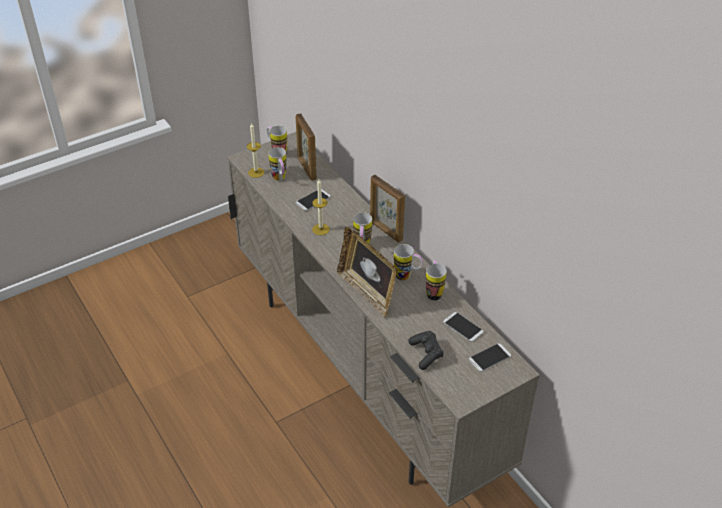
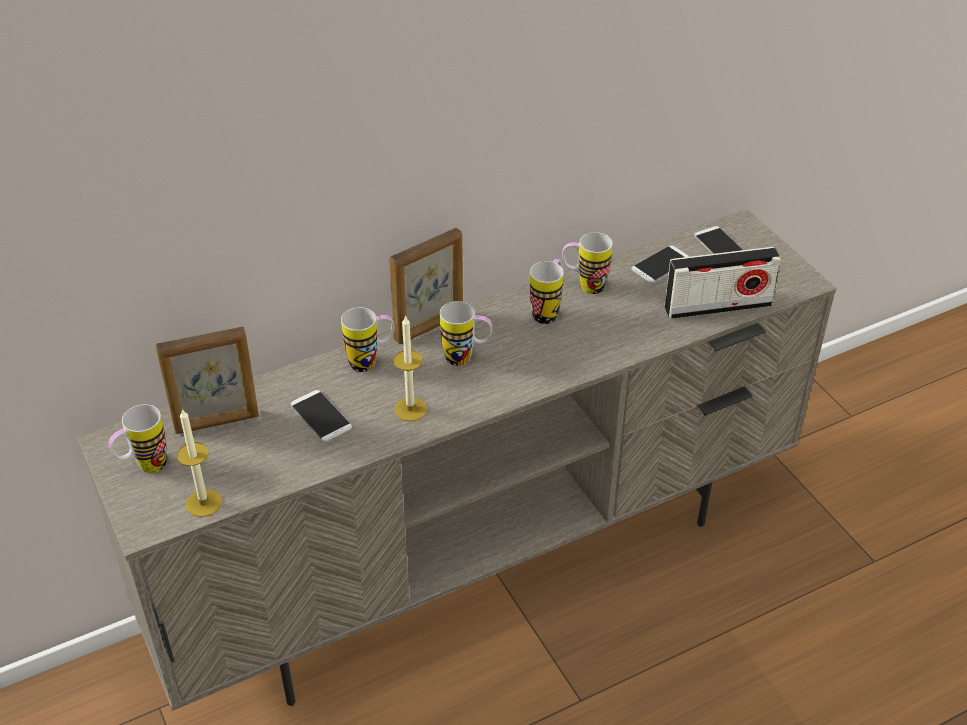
camera: 85 degrees left, 0 degrees up
mug [268,147,286,181] -> mug moved to [341,307,394,372]
picture frame [337,227,397,318] -> none
black game controller [408,331,444,370] -> radio [664,247,781,319]

